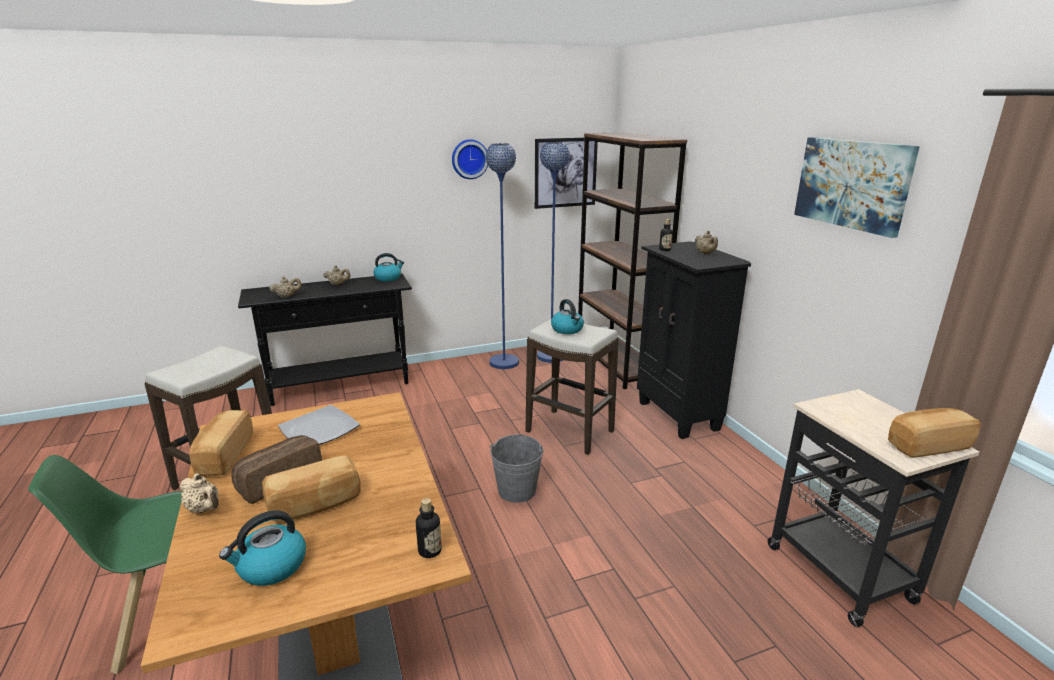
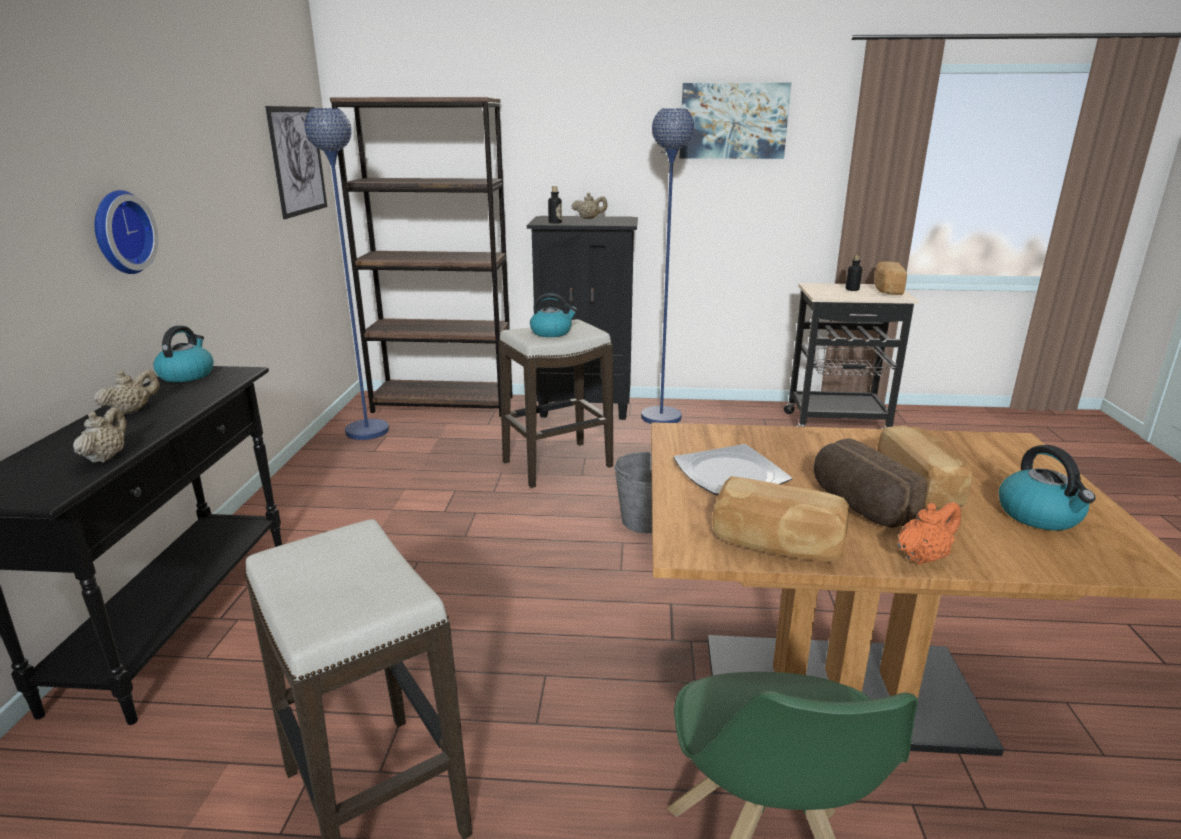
camera: 65 degrees left, 0 degrees up
beige teapot [180,473,219,513] -> orange teapot [897,502,961,565]
bottle [416,498,442,558] -> bottle moved to [846,254,862,291]
wall clock [452,139,488,179] -> wall clock moved to [94,190,158,274]
blue floor lamp [486,143,519,369] -> blue floor lamp moved to [641,108,694,424]

